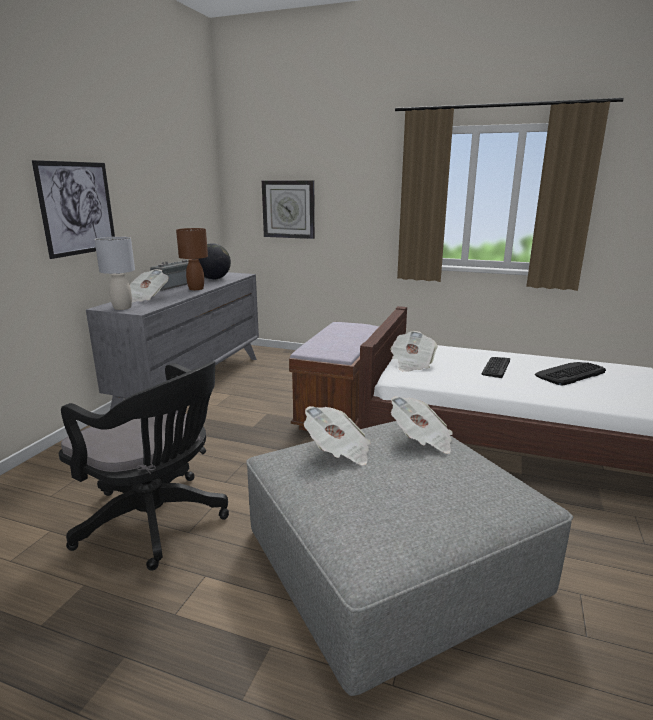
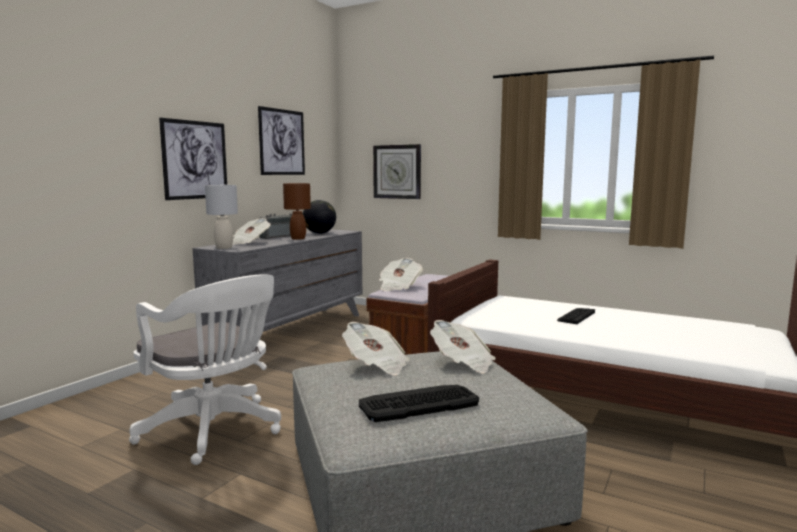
camera: 10 degrees right, 10 degrees down
black office chair [59,361,229,571] -> white office chair [129,275,281,465]
newspaper [390,331,438,372] -> newspaper moved to [379,258,423,291]
keyboard [535,362,606,386] -> keyboard moved to [359,385,479,422]
none -> picture [258,106,305,175]

